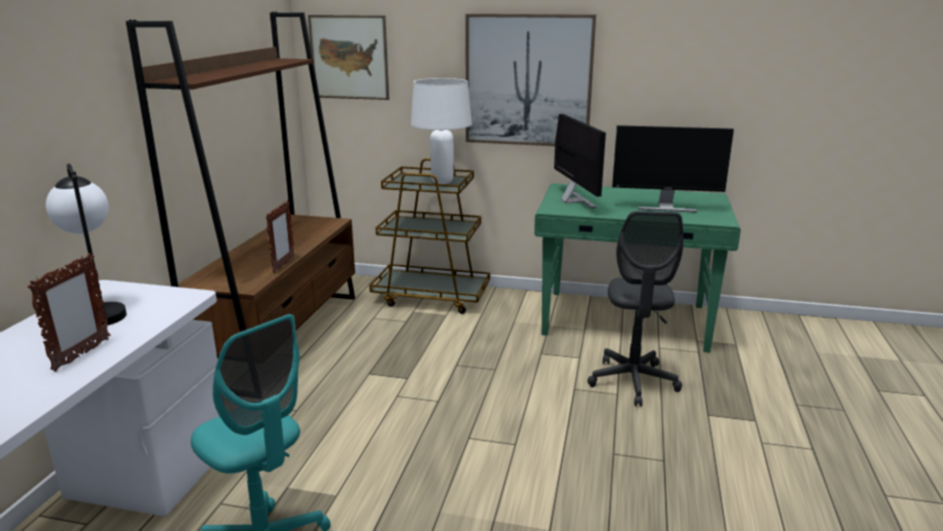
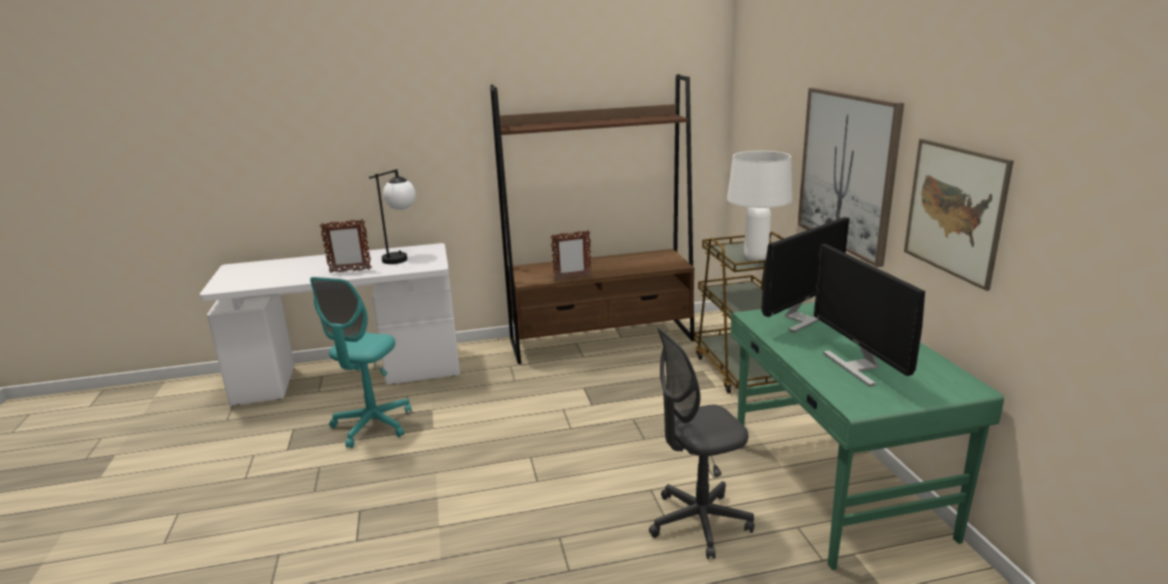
camera: 65 degrees right, 0 degrees up
picture [308,15,389,100] -> picture moved to [904,139,1014,291]

